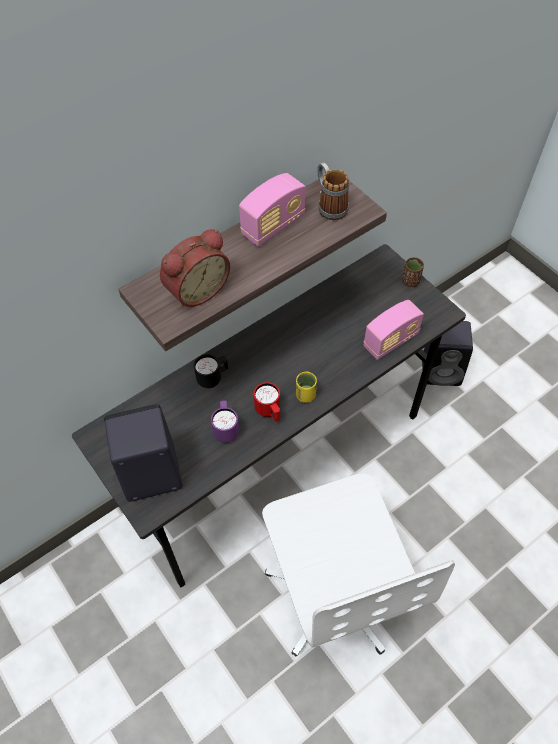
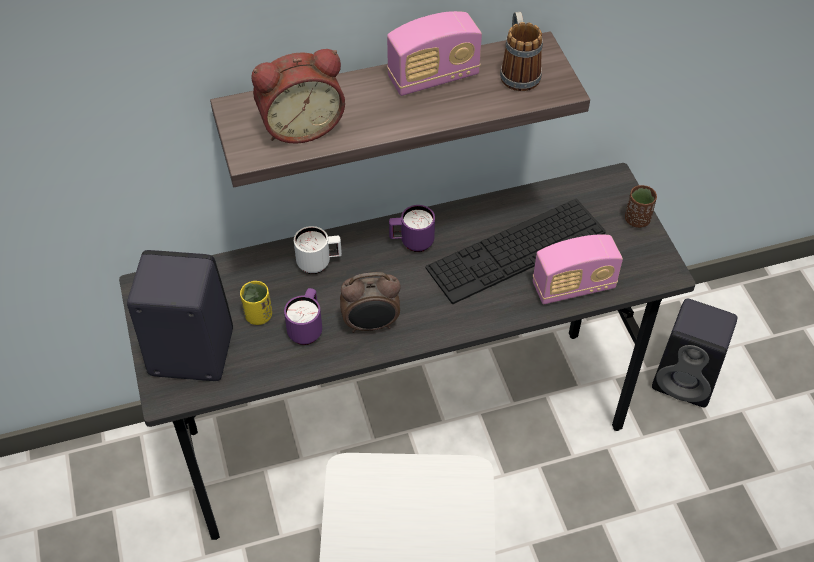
camera: 20 degrees right, 5 degrees down
black mug [194,354,228,388] -> white mug [294,226,342,274]
red mug [254,382,280,421] -> alarm clock [340,272,401,333]
yellow cup [296,372,317,403] -> yellow cup moved to [240,281,272,325]
none -> purple mug [389,205,435,252]
none -> keyboard [426,199,606,304]

